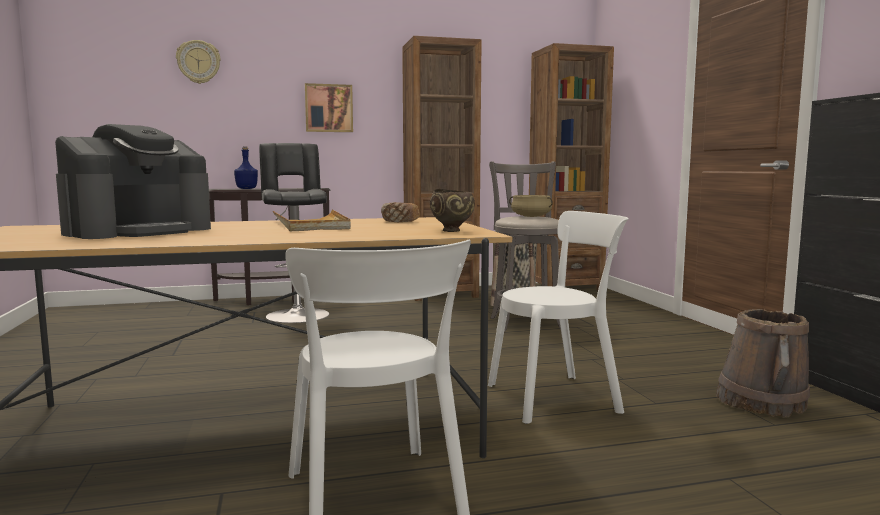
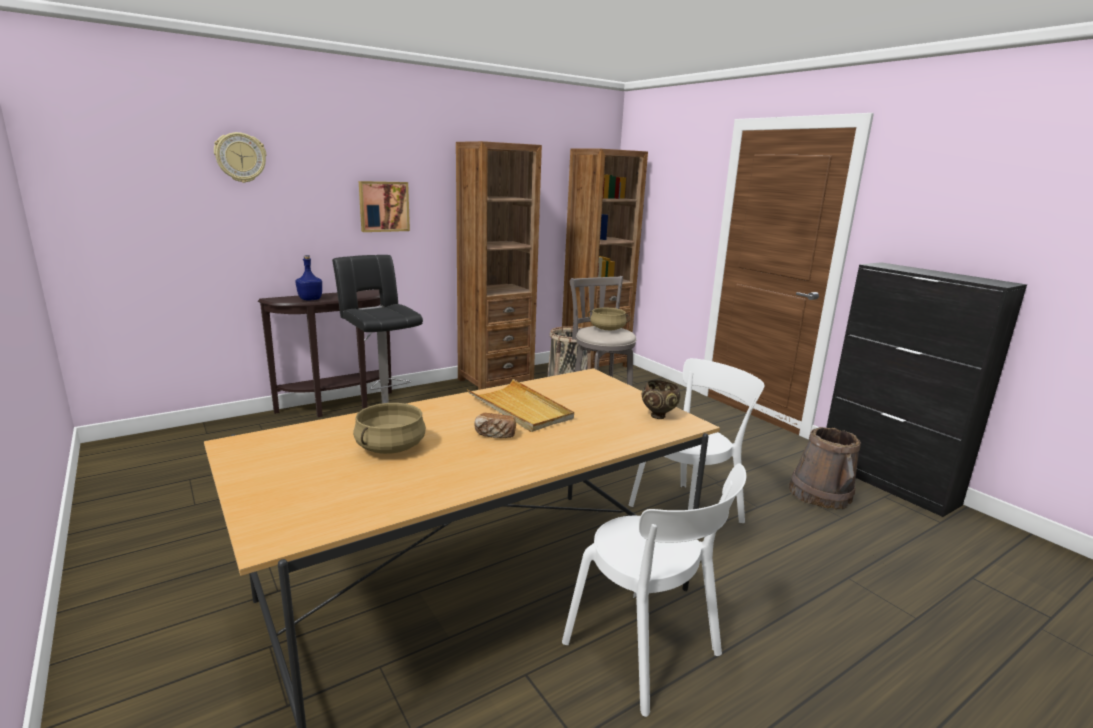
camera: 20 degrees left, 10 degrees up
coffee machine [55,124,211,239] -> beige cooking pot [353,403,426,454]
bread [381,202,420,222] -> bread moved to [474,413,516,438]

